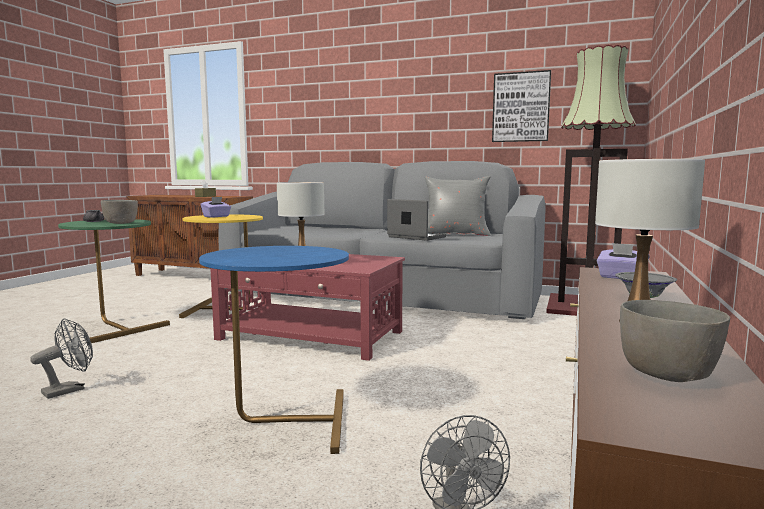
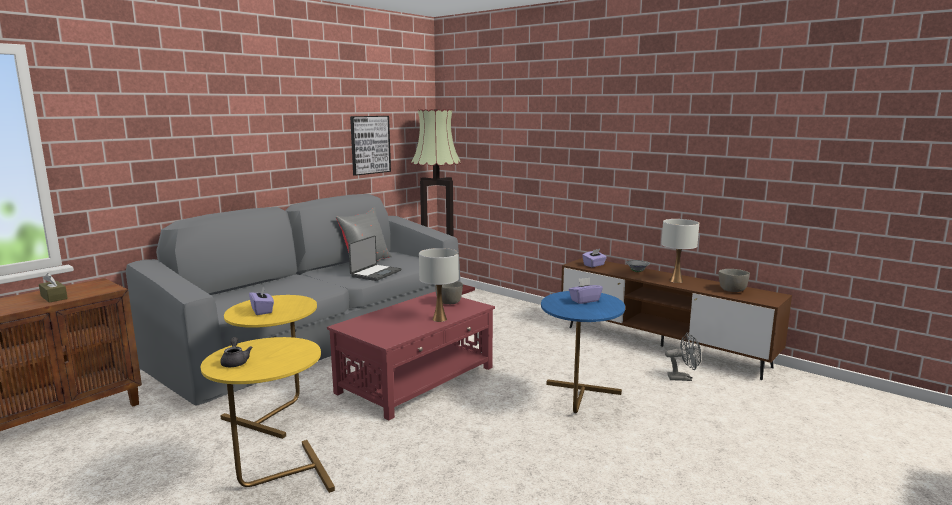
camera: 70 degrees left, 5 degrees up
grey fan [30,318,93,399] -> none
green side table [58,219,170,343] -> yellow side table [201,337,335,493]
grey bowl [101,200,138,224] -> grey bowl moved to [435,281,463,304]
laptop [387,199,446,241] -> laptop turned 150 degrees clockwise [348,235,401,281]
none -> purple tissue box [569,277,603,304]

